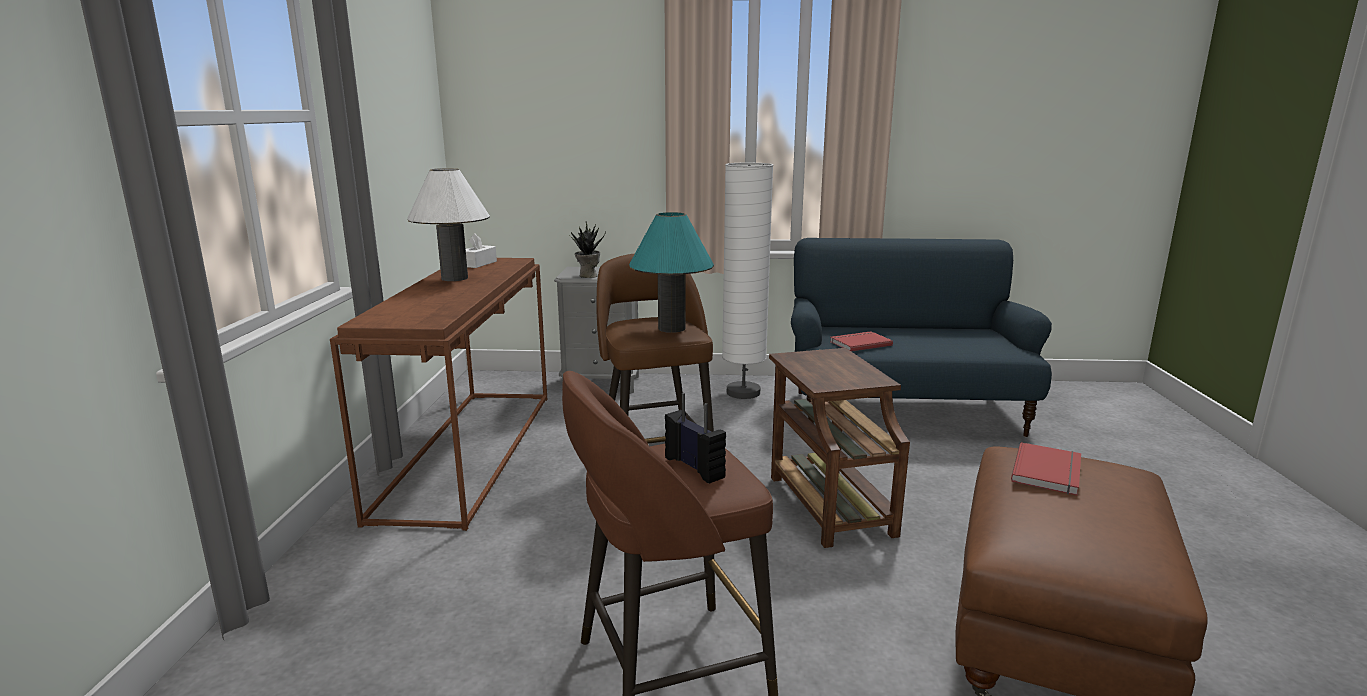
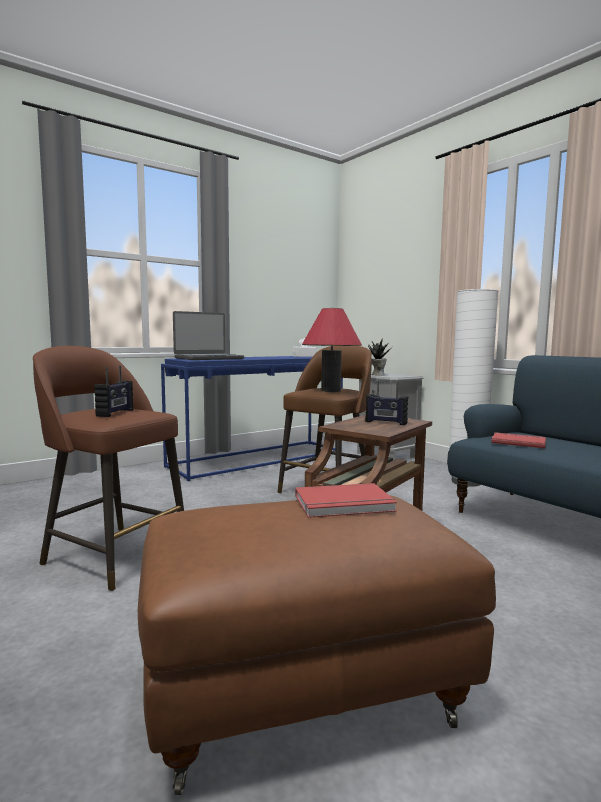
camera: 50 degrees right, 10 degrees down
brown console table [330,258,547,531] -> blue console table [161,356,343,481]
white table lamp [407,168,490,281] -> none
turquoise table lamp [629,212,714,333] -> red table lamp [302,308,362,392]
none -> laptop [173,311,244,360]
none -> radio [365,381,408,425]

